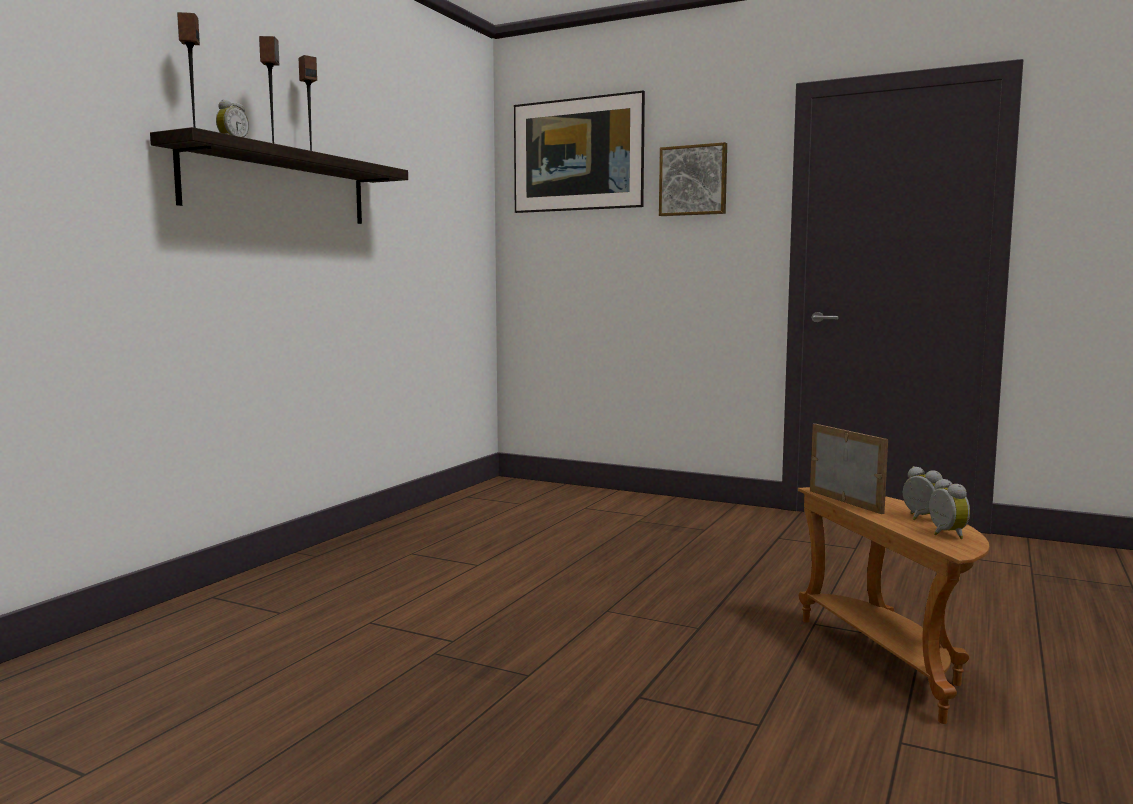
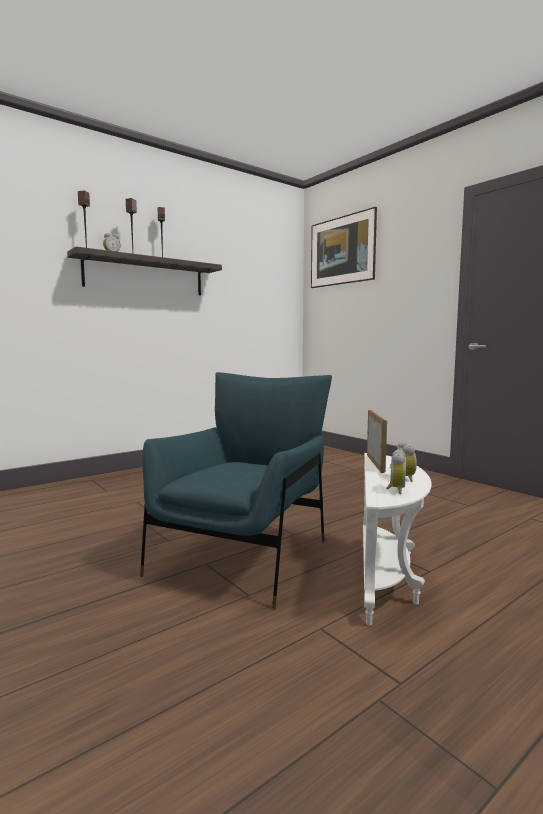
camera: 25 degrees right, 0 degrees up
picture [659,142,727,216] -> none
brown side table [798,487,990,724] -> white side table [363,453,432,626]
none -> blue armchair [140,372,332,609]

